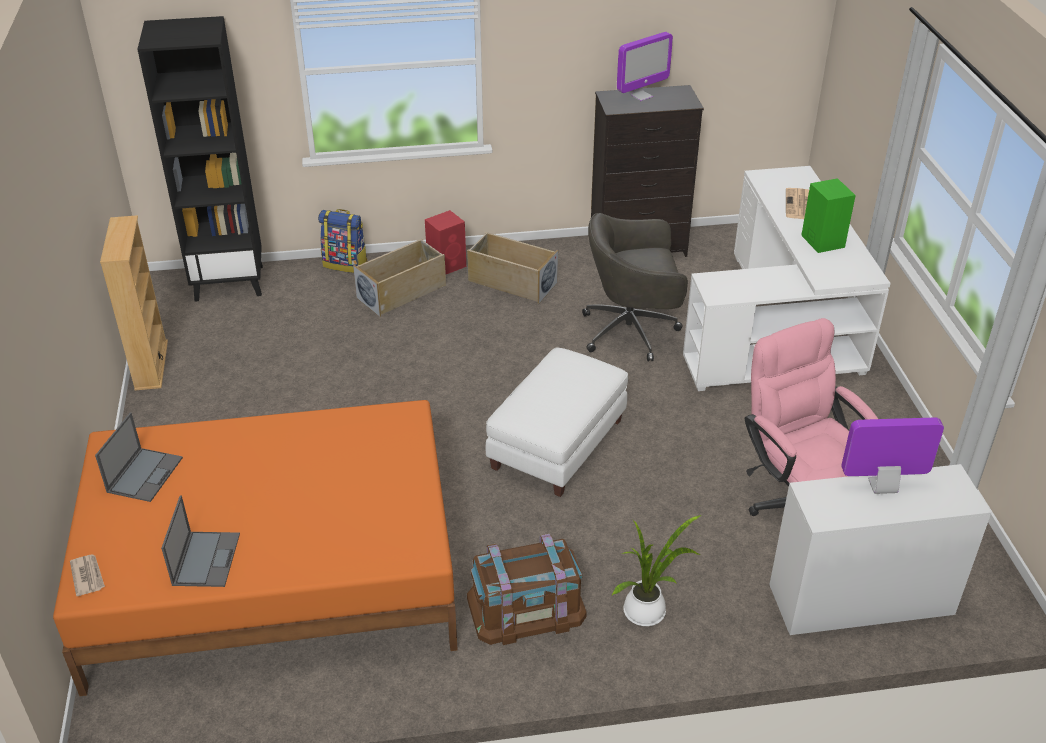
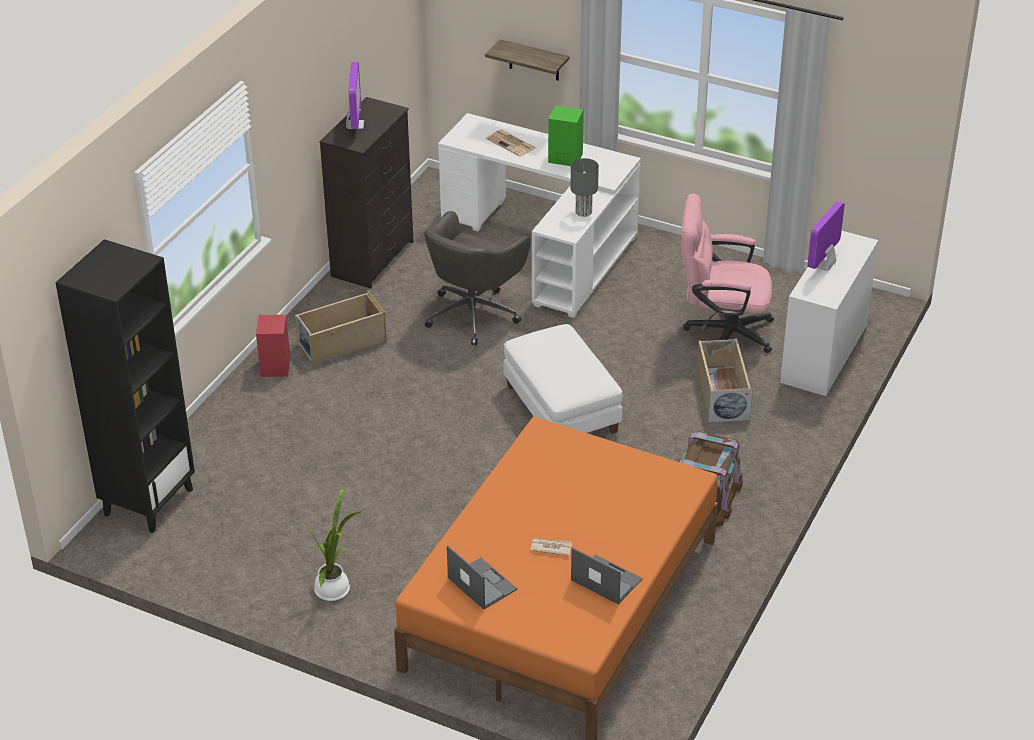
camera: 55 degrees left, 0 degrees up
newspaper [70,554,105,596] -> newspaper moved to [531,538,572,556]
beige bookcase [100,215,168,391] -> none
backpack [318,209,368,273] -> none
beige storage box [353,239,446,317] -> beige storage box moved to [697,338,753,423]
potted plant [612,515,701,626] -> potted plant moved to [303,486,362,601]
none -> shelf [485,39,569,81]
none -> grey table lamp [571,158,599,217]

